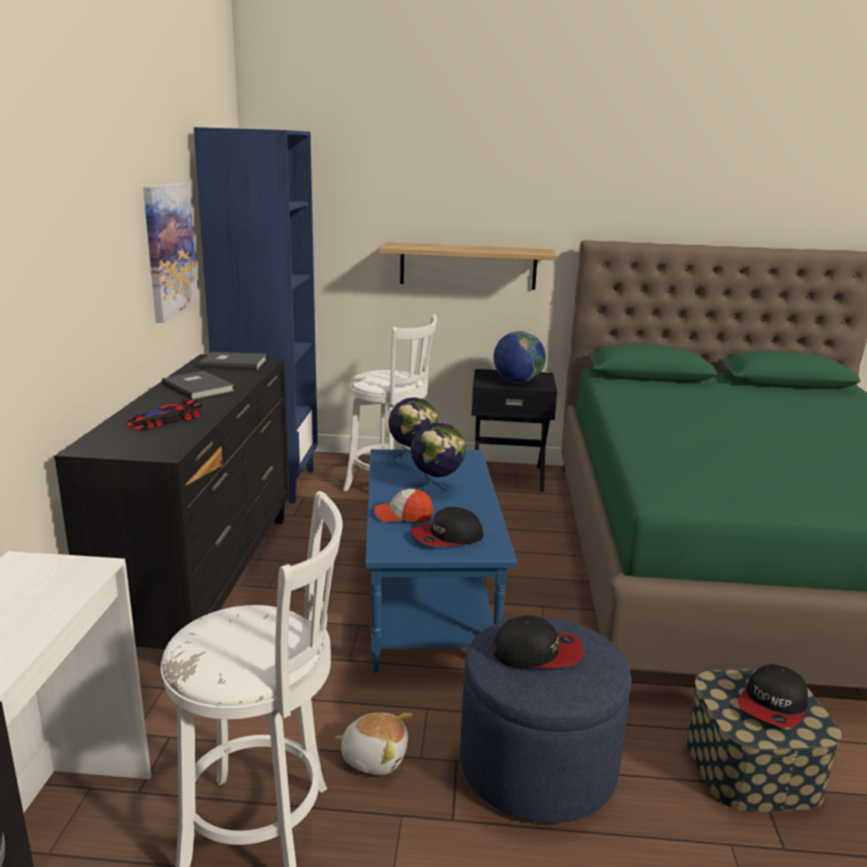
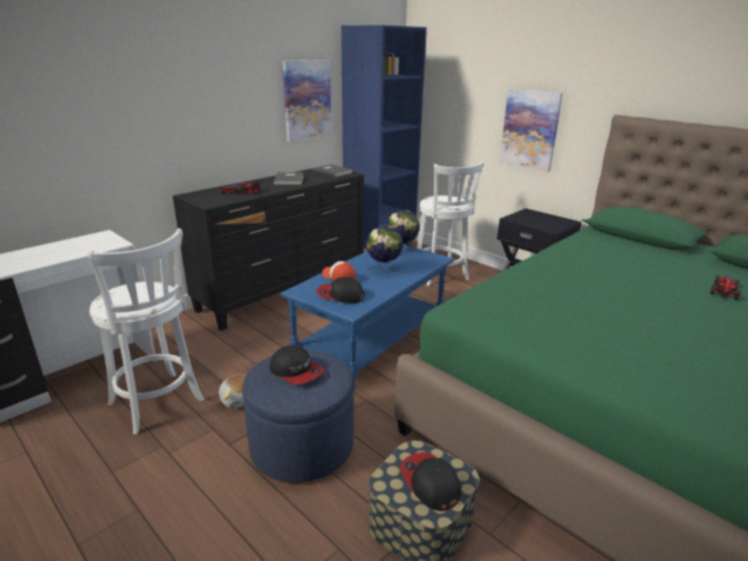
camera: 40 degrees right, 5 degrees up
shelf [379,242,557,290] -> picture [499,89,563,172]
globe [493,331,546,383] -> none
cap [738,664,808,728] -> cap turned 75 degrees clockwise [400,452,461,511]
none -> toy car [710,275,741,300]

